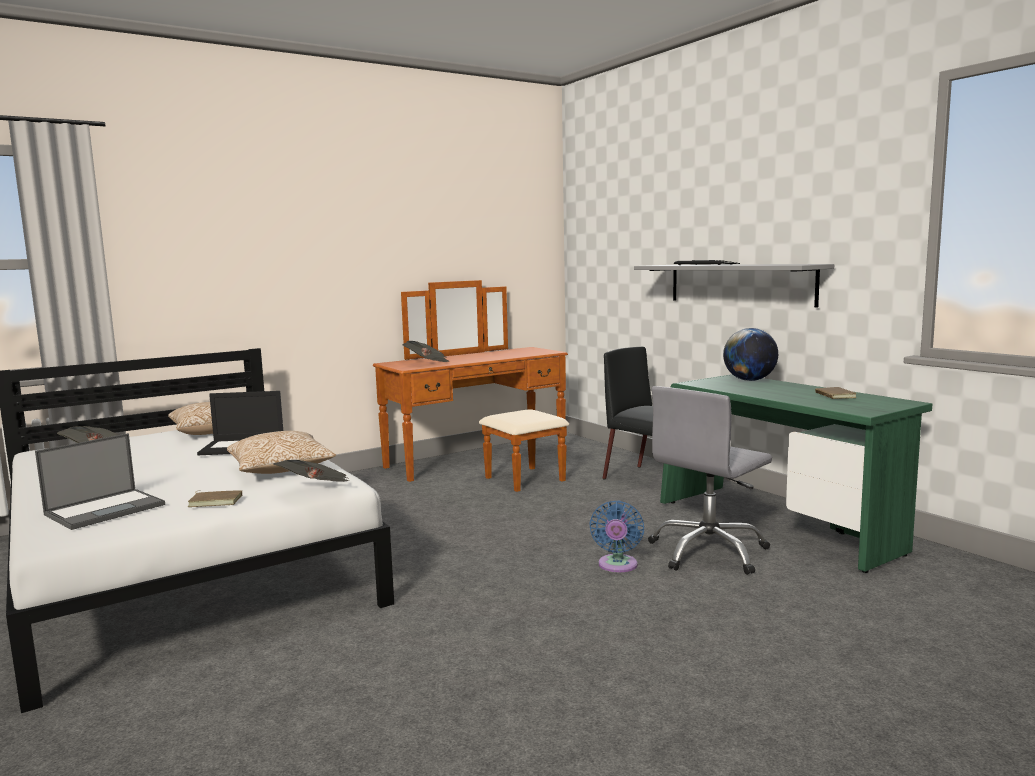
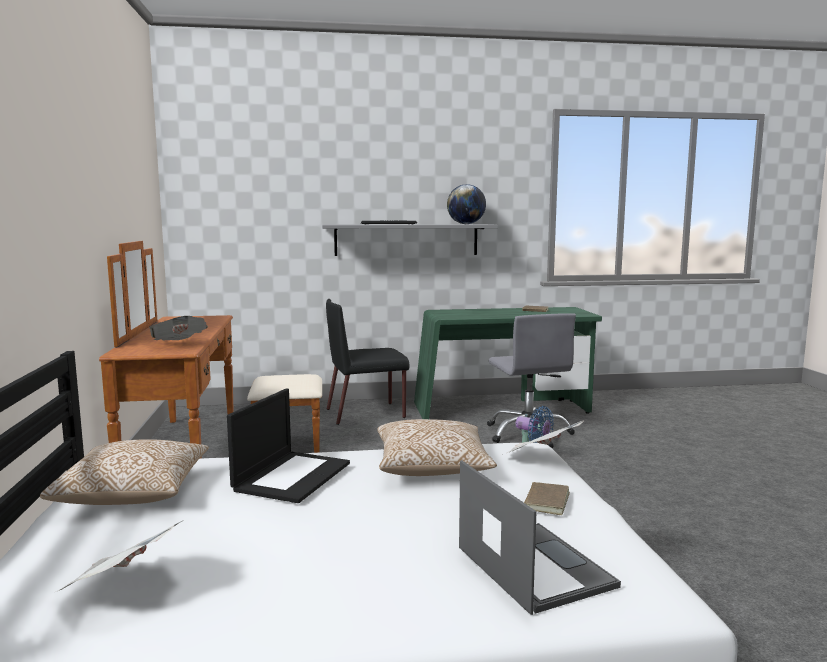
camera: 65 degrees left, 0 degrees up
globe [723,328,778,381] -> globe moved to [447,184,486,224]

